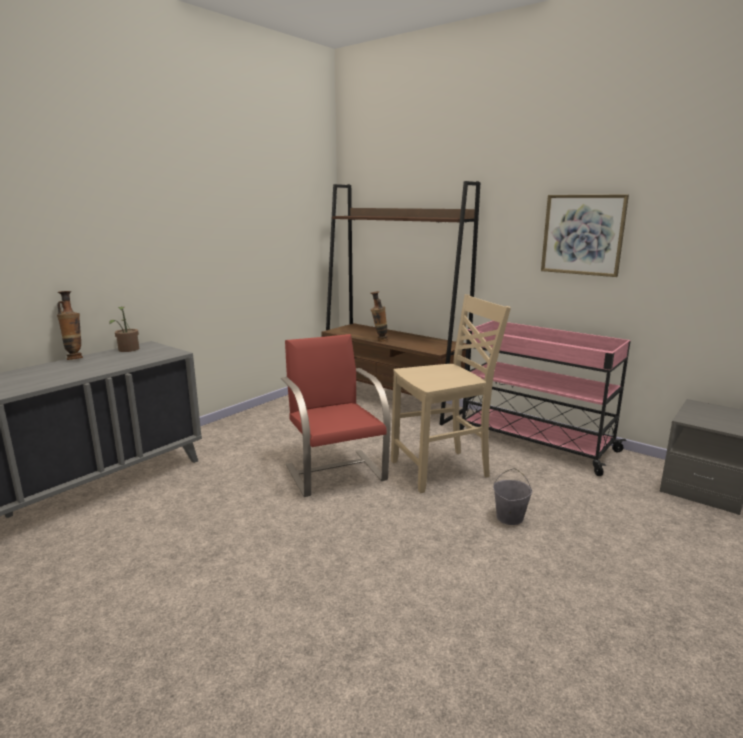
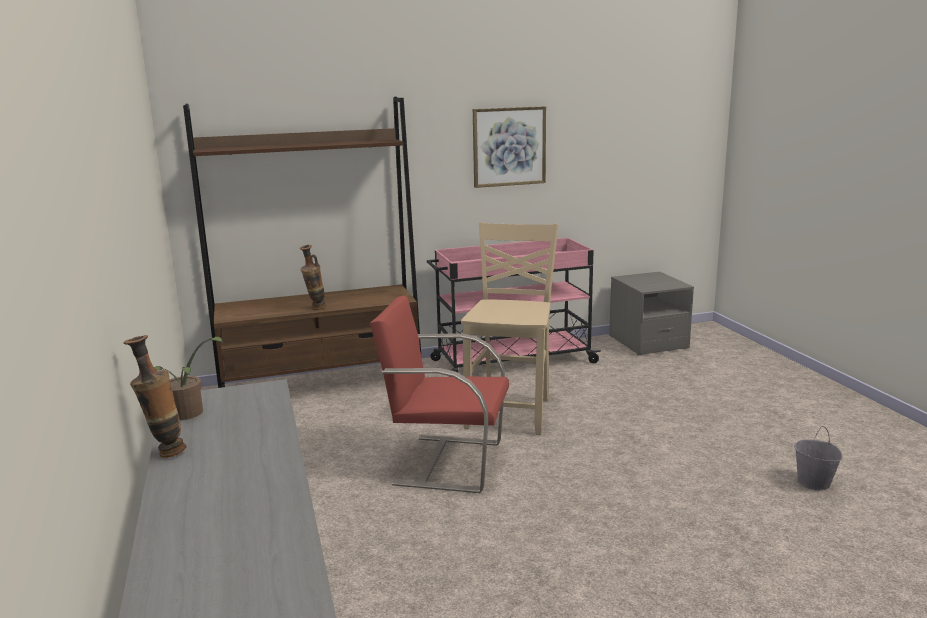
camera: 55 degrees left, 0 degrees up
grey bucket [493,468,532,525] -> grey bucket moved to [794,426,842,491]

